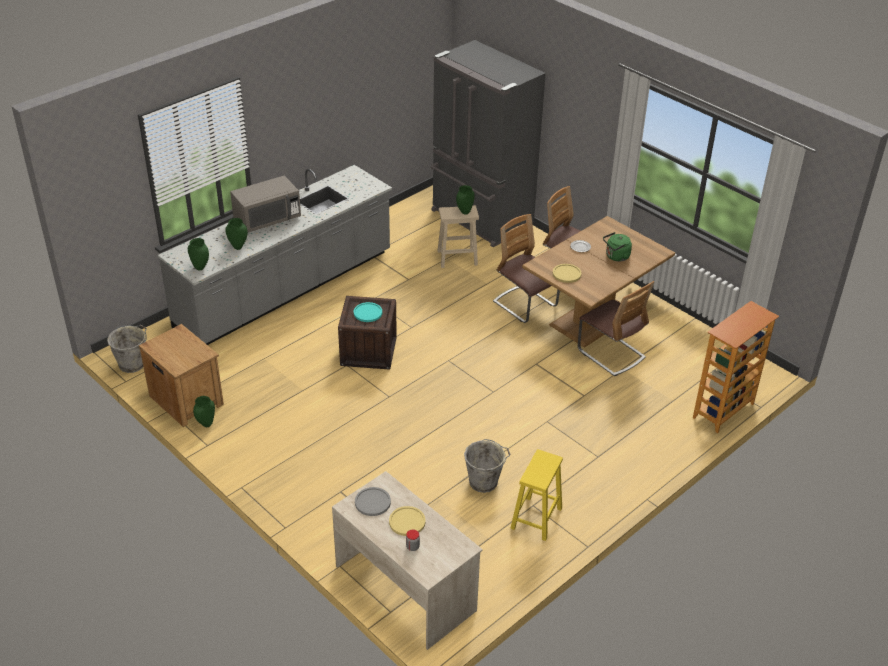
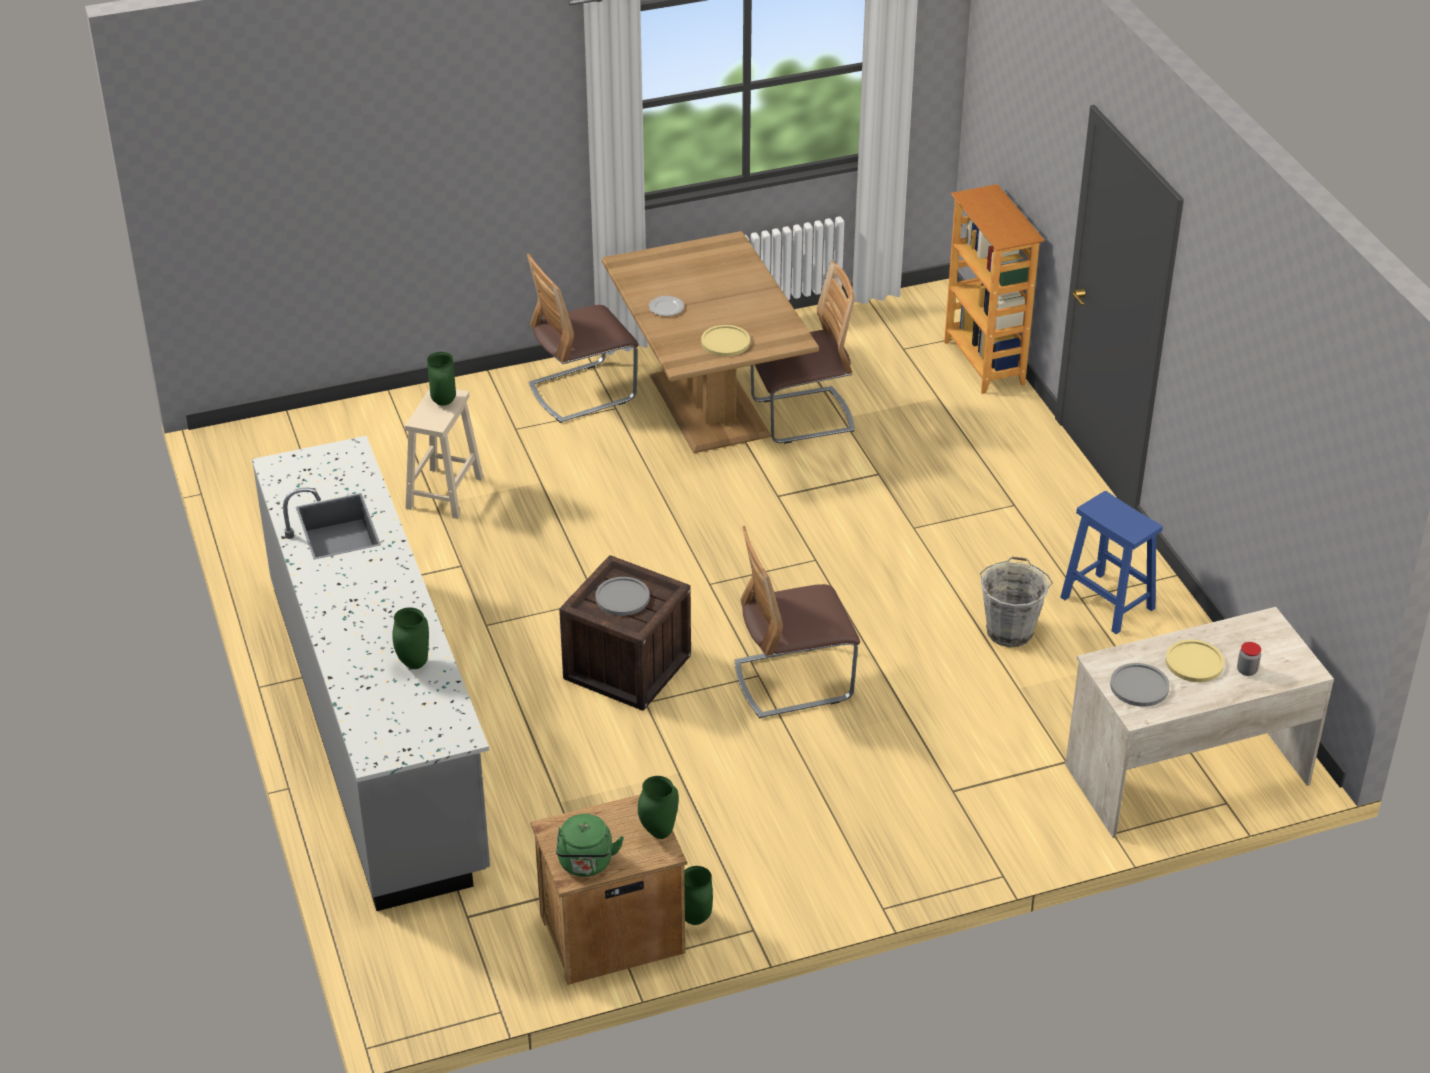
camera: 65 degrees left, 0 degrees up
grey bucket [107,325,147,373] -> none
green vase [188,238,209,270] -> green vase moved to [638,776,679,839]
grey microwave [230,176,301,233] -> none
turquoise plate [354,302,382,322] -> grey plate [595,577,650,616]
grey fridge [431,40,546,247] -> none
chair [493,214,560,323] -> chair moved to [735,526,860,718]
yellow stool [510,449,563,541] -> blue stool [1060,491,1163,634]
green kettle [603,232,632,261] -> green kettle moved to [556,814,624,877]

